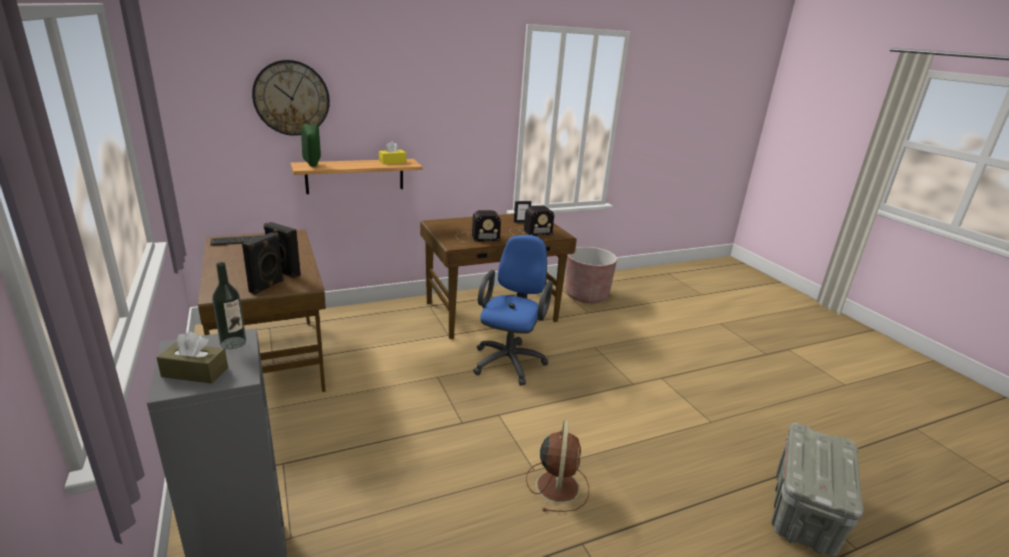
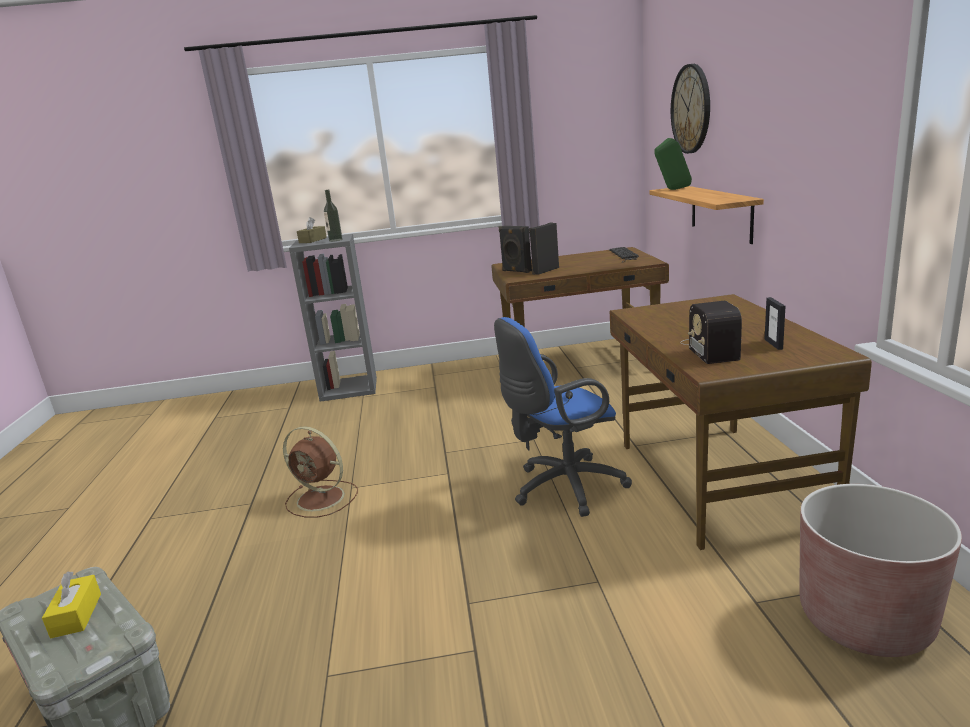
camera: 110 degrees right, 5 degrees down
yellow tissue box [379,141,406,164] -> yellow tissue box moved to [42,572,101,638]
radio [456,210,501,242] -> none
blue office chair [473,235,553,386] -> blue office chair turned 120 degrees clockwise [494,317,632,517]

